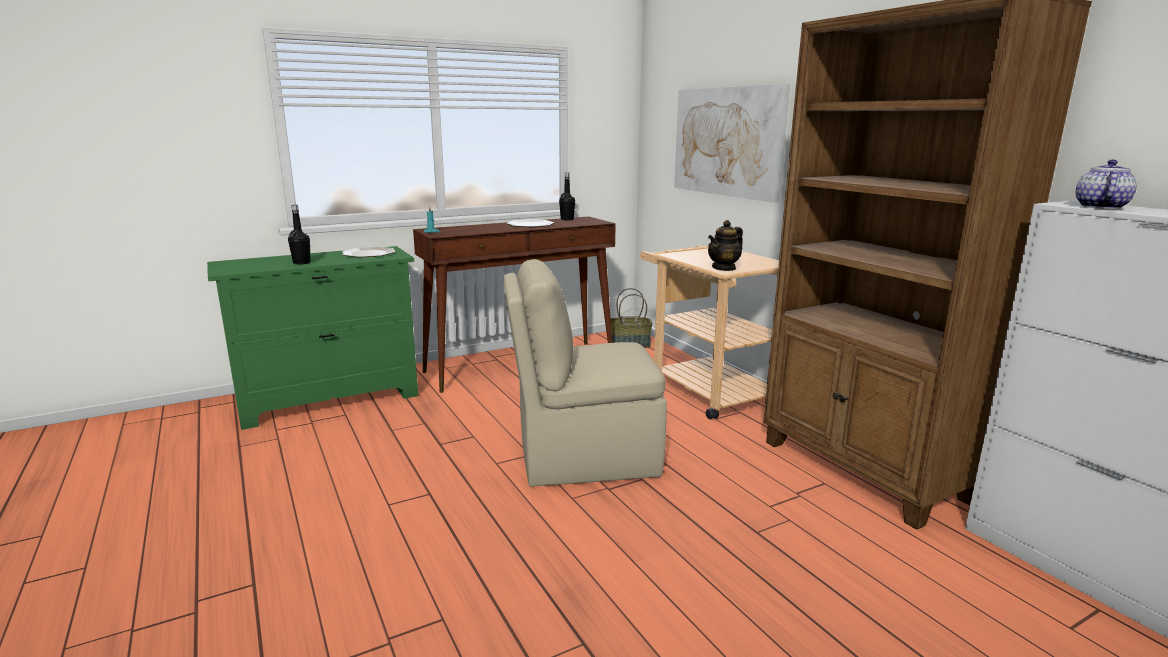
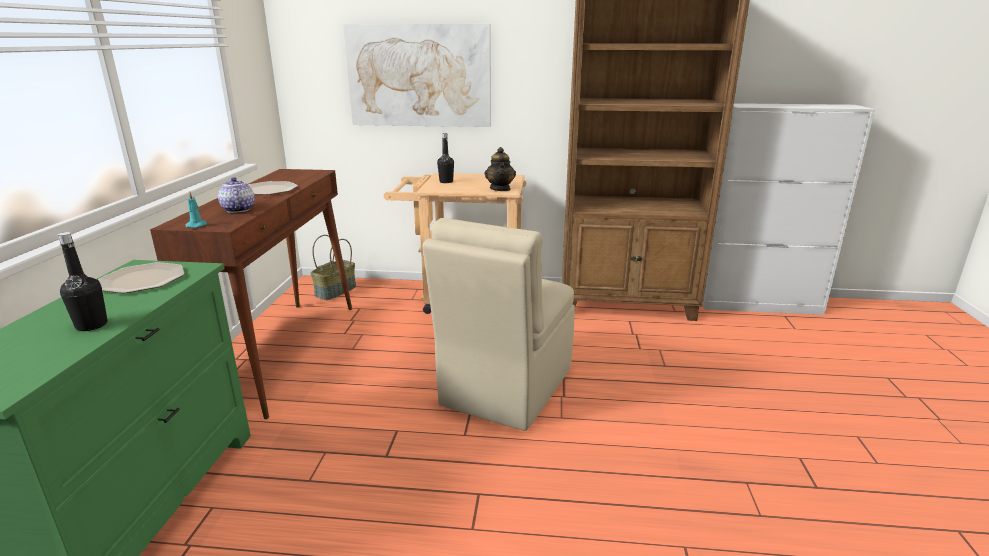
camera: 55 degrees left, 5 degrees up
black bottle [559,172,575,220] -> black bottle moved to [437,133,454,183]
teapot [1076,160,1137,209] -> teapot moved to [218,177,255,213]

